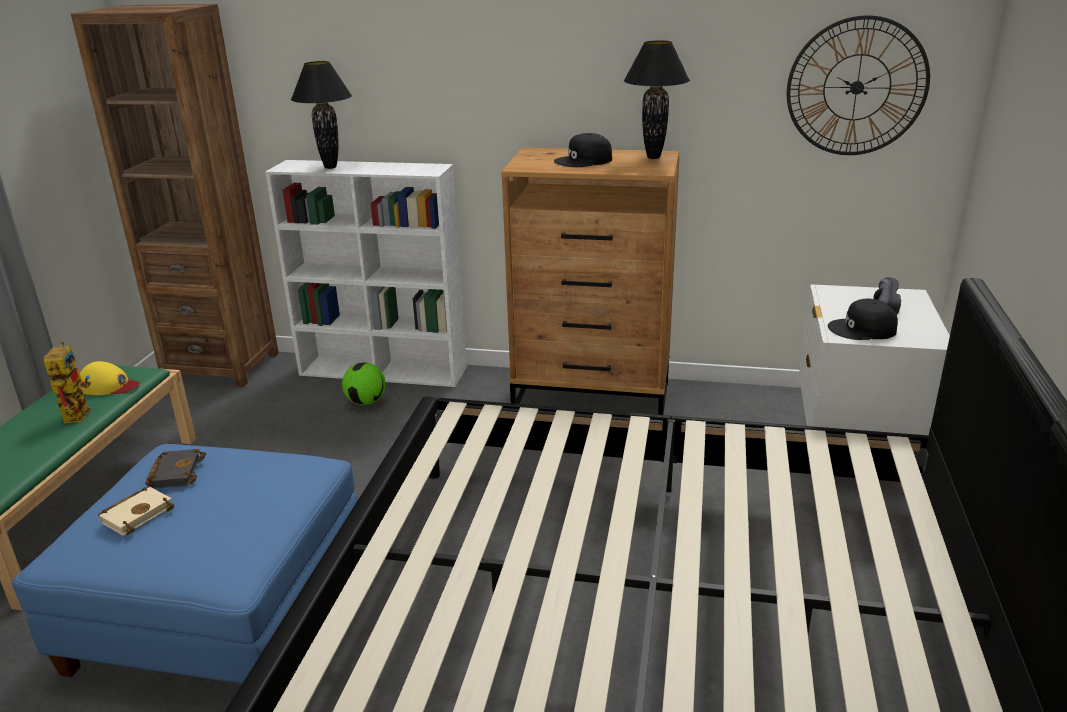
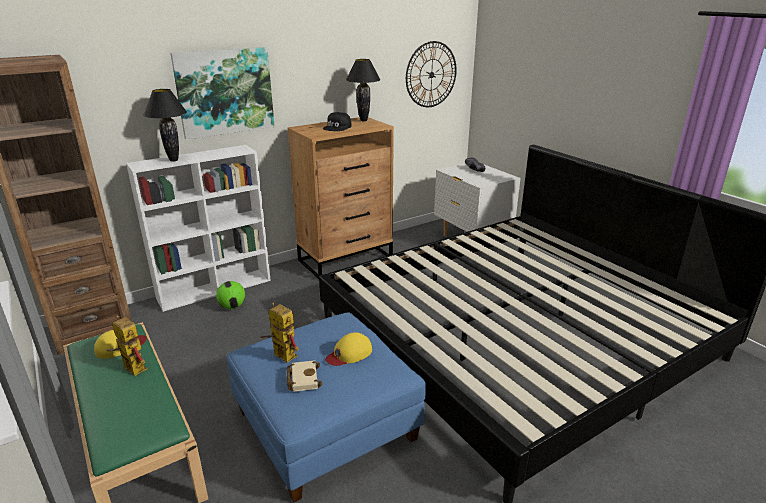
camera: 45 degrees left, 0 degrees up
black book [145,449,206,489] -> toy robot [260,303,299,363]
black cap [828,299,898,340] -> none
none -> picture [170,47,275,139]
none -> yellow cap [325,332,372,366]

